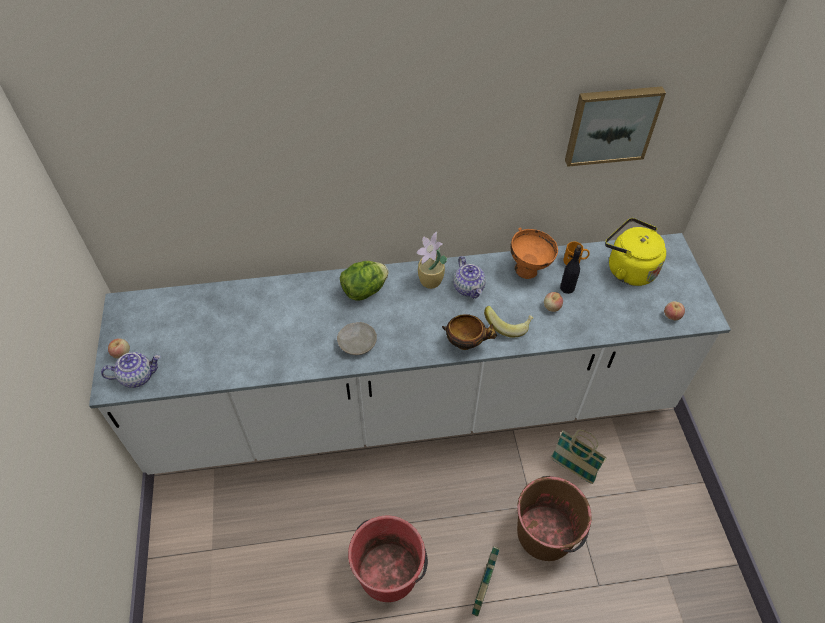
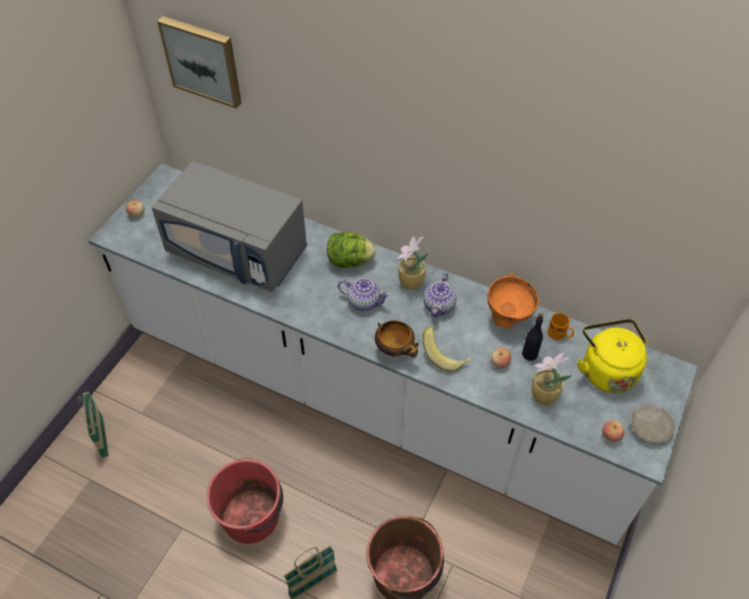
camera: 35 degrees right, 0 degrees up
teapot [101,352,160,388] -> teapot moved to [338,278,390,311]
beige plate [337,322,377,355] -> beige plate moved to [631,405,675,443]
basket [551,430,607,484] -> basket moved to [78,392,109,458]
picture [565,86,666,167] -> picture moved to [157,16,241,109]
none -> grey microwave [151,161,308,292]
none -> potted plant [532,353,573,405]

